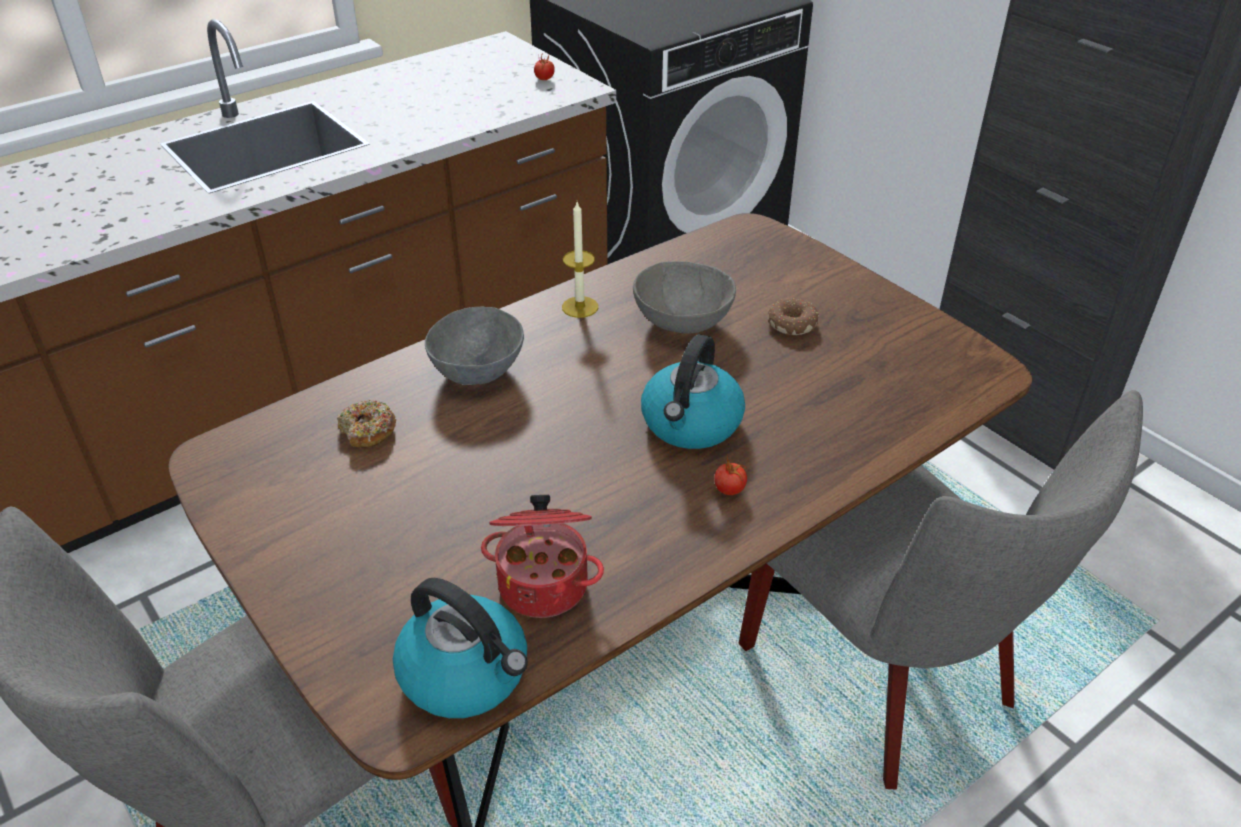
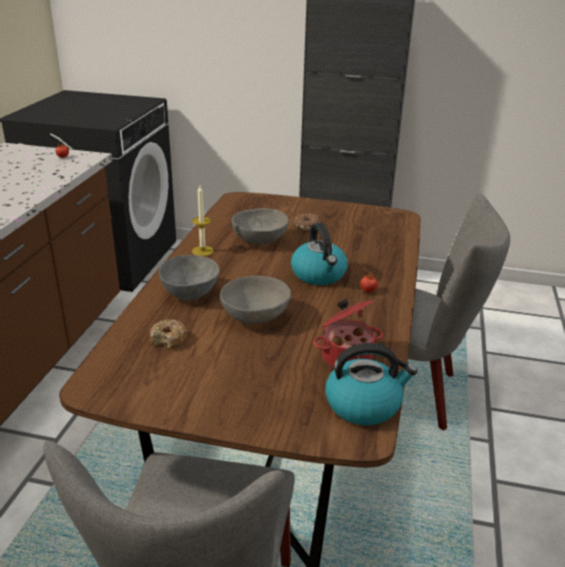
camera: 40 degrees left, 10 degrees down
none -> grey bowl [220,276,291,324]

